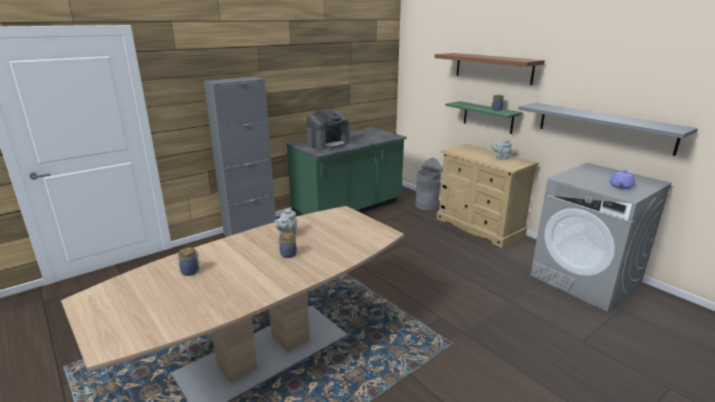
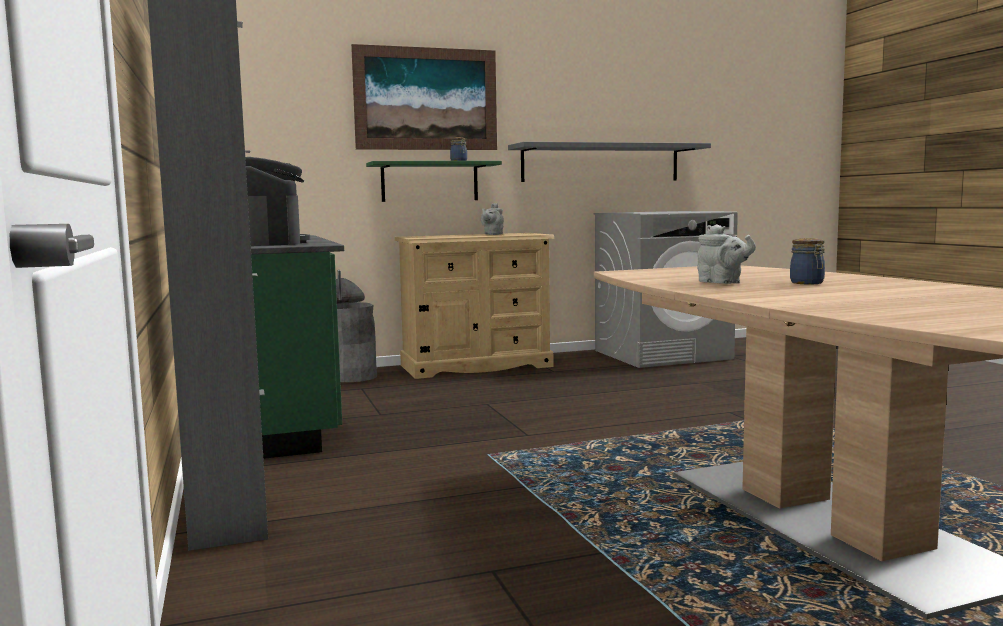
camera: 70 degrees left, 15 degrees down
jar [178,247,200,276] -> none
brown shelf [434,53,545,85] -> picture [351,44,497,150]
purple teapot [610,169,635,189] -> none

